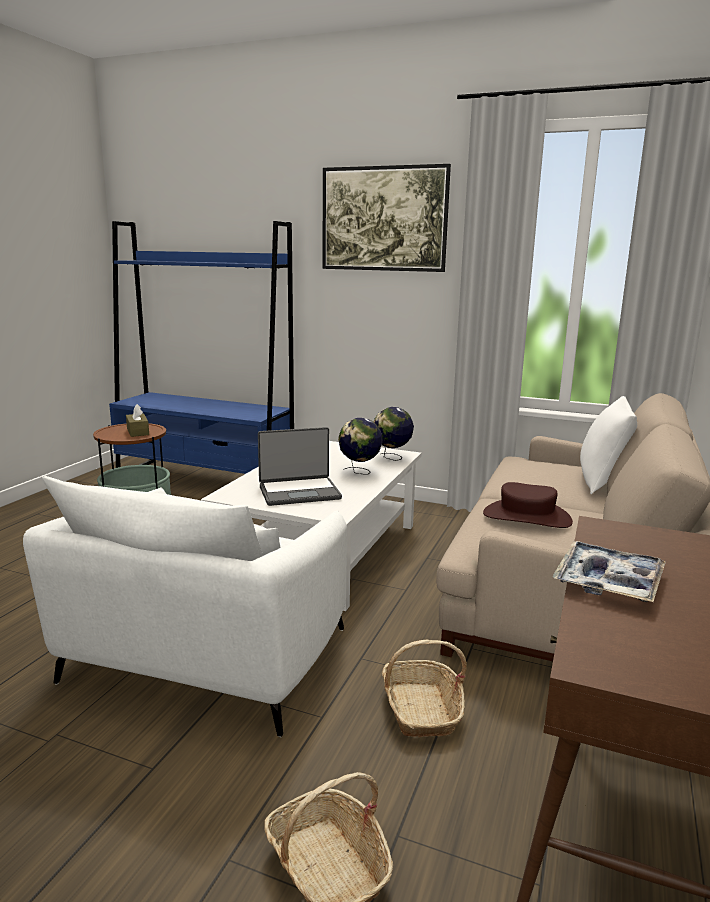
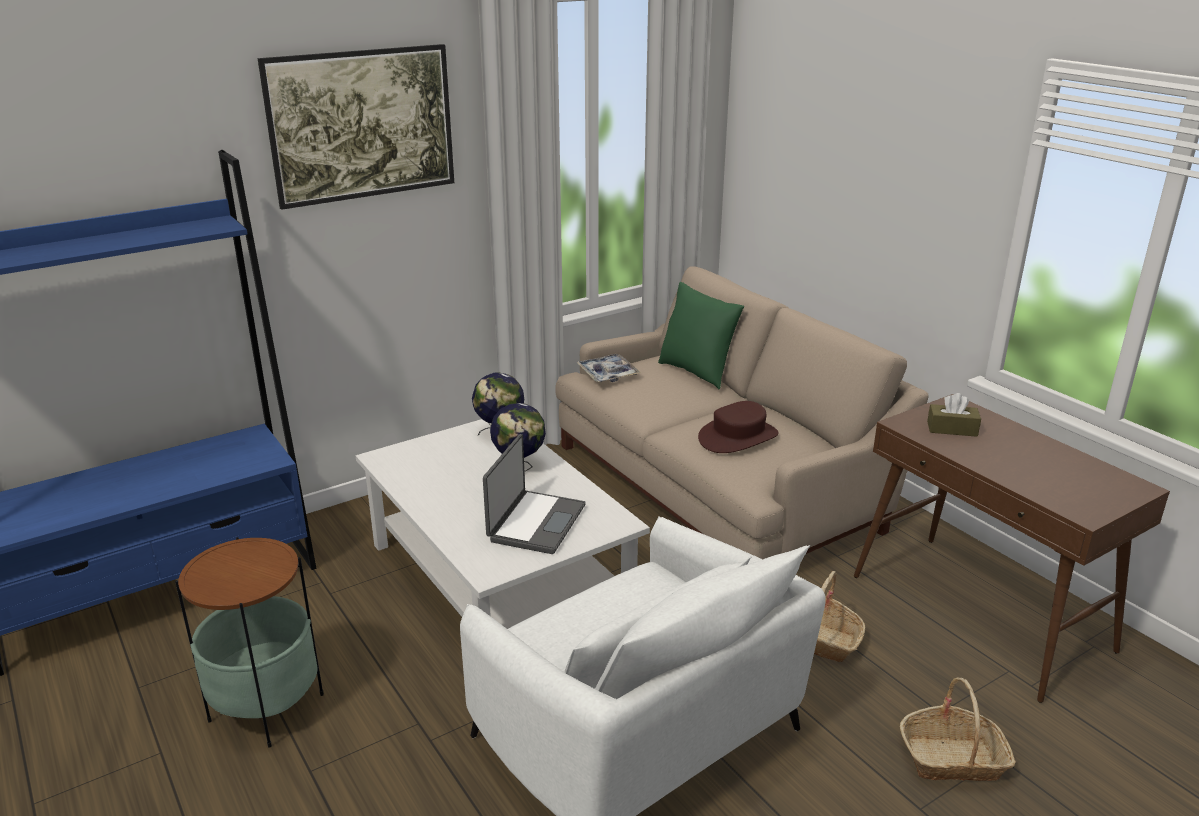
camera: 55 degrees left, 10 degrees up
brown tissue box [126,404,149,437] -> brown tissue box moved to [927,393,981,437]
tray [552,541,666,602] -> tray moved to [576,354,641,382]
white pillow [580,396,637,494] -> green pillow [658,282,744,389]

